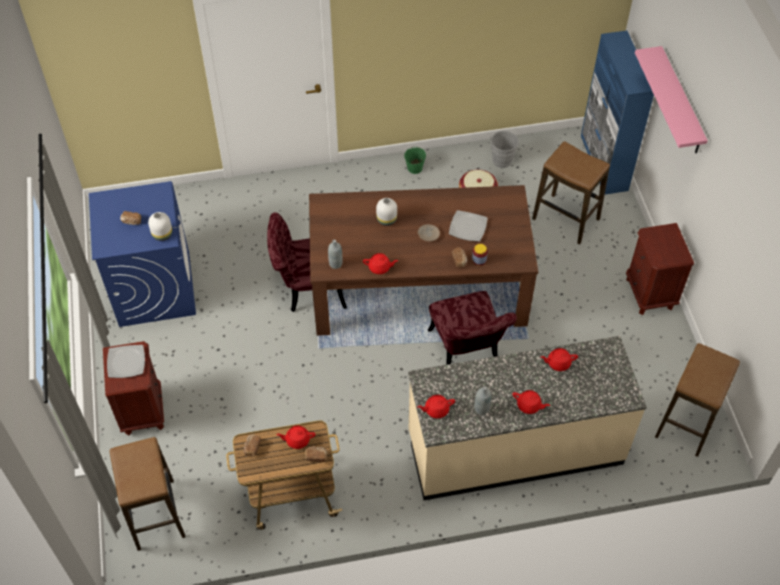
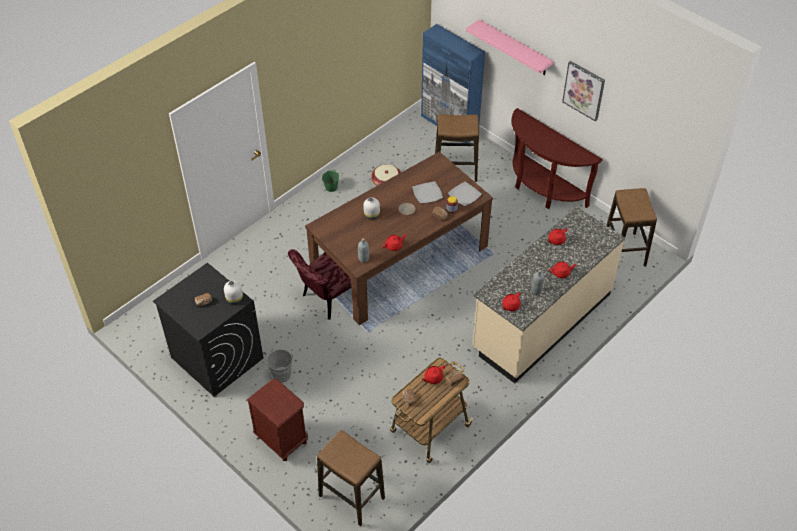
camera: 35 degrees left, 5 degrees down
blue washing machine [89,181,196,327] -> black washing machine [153,263,263,397]
plate [107,345,145,378] -> plate moved to [448,182,482,206]
red chair [428,291,517,365] -> none
grey bucket [490,131,520,168] -> grey bucket moved to [266,349,294,383]
brown nightstand [626,223,694,315] -> brown console table [511,108,603,209]
none -> picture [562,61,605,122]

